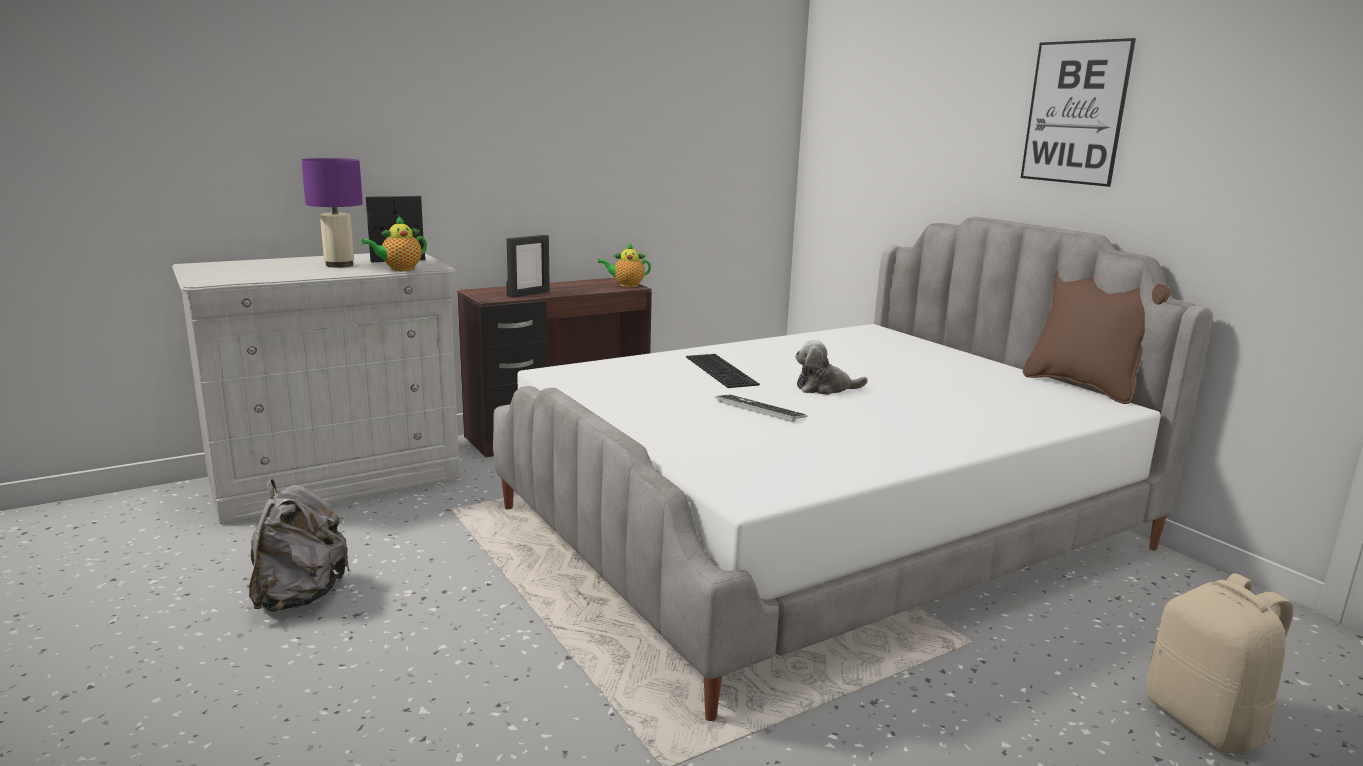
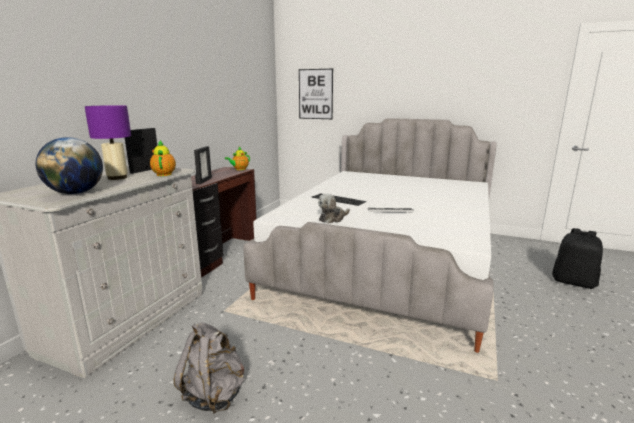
camera: 35 degrees left, 0 degrees up
teapot [361,216,427,271] -> teapot turned 150 degrees clockwise [150,140,176,176]
plush toy [795,340,868,395] -> plush toy moved to [318,194,350,224]
picture [1021,38,1136,187] -> picture moved to [299,69,333,119]
brown pillow [1023,270,1170,404] -> none
beige backpack [1146,574,1293,753] -> black backpack [552,228,603,289]
none -> globe [36,137,103,194]

